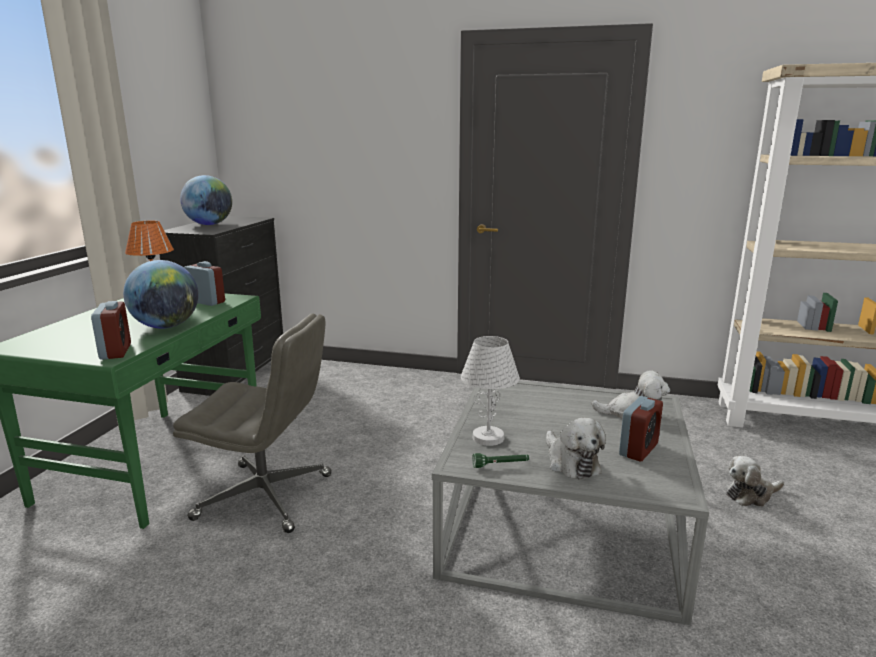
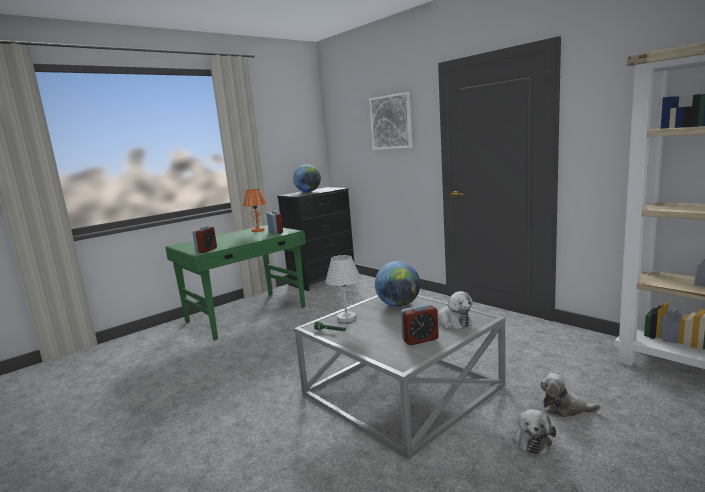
camera: 35 degrees right, 5 degrees down
globe [123,260,198,329] -> globe moved to [375,261,420,307]
grey office chair [173,314,332,533] -> none
plush toy [546,418,606,479] -> plush toy moved to [513,409,556,454]
none -> picture [369,92,412,150]

